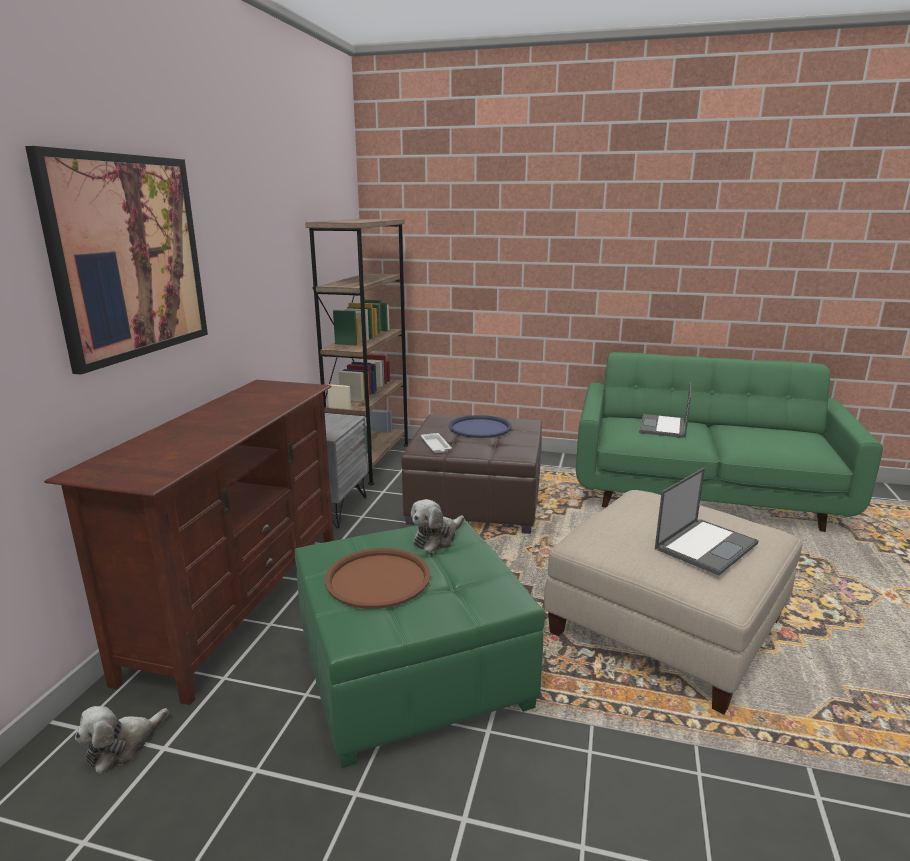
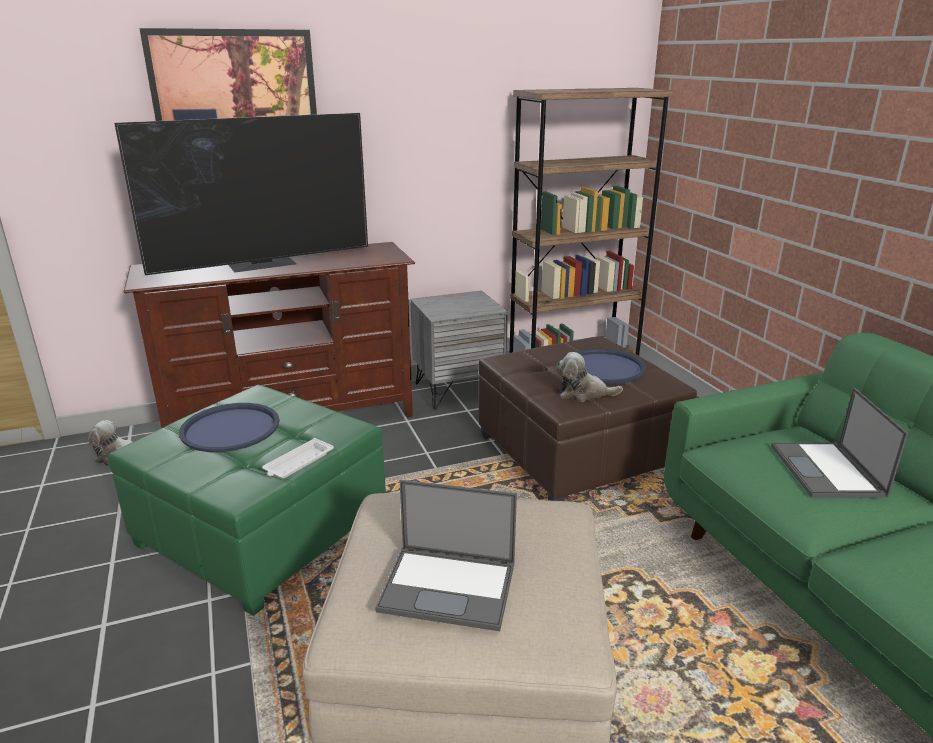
camera: 55 degrees right, 5 degrees up
brown tray [325,548,431,609] -> blue tray [179,403,280,452]
plush toy [411,499,464,553] -> plush toy moved to [557,352,623,402]
white tray [421,433,452,453] -> white tray moved to [262,438,334,479]
laptop [639,382,691,438] -> laptop turned 75 degrees counterclockwise [771,388,908,498]
none -> television [114,113,368,275]

